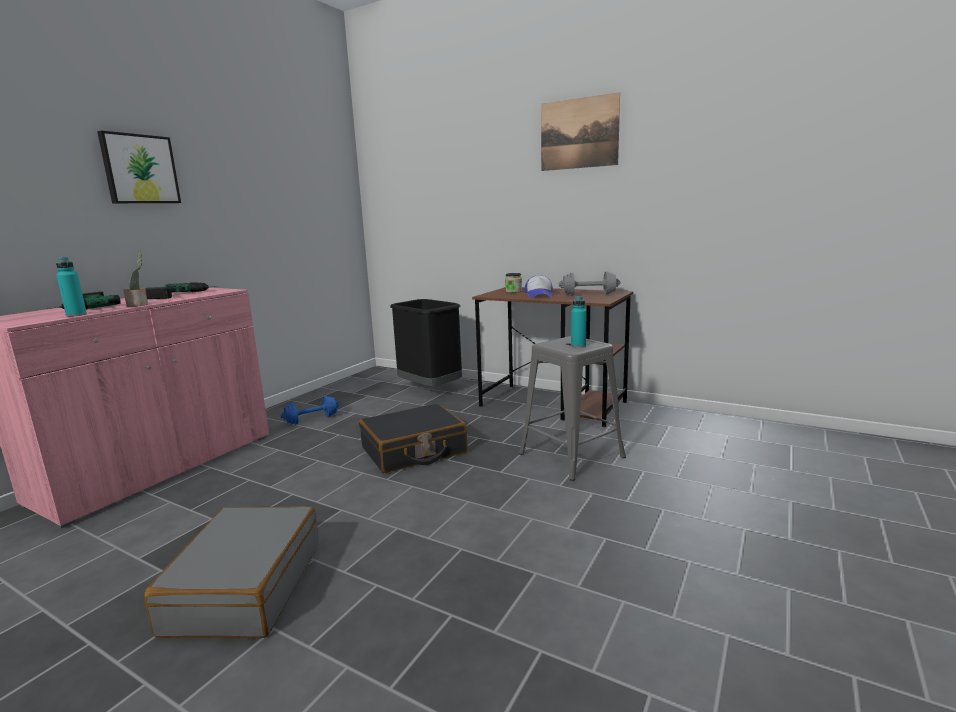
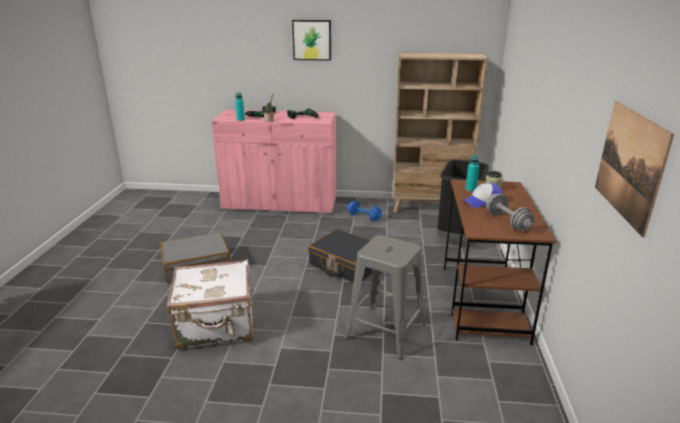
camera: 65 degrees right, 10 degrees up
picture [541,92,620,171] -> picture moved to [595,101,674,237]
turquoise bottle [571,296,587,348] -> turquoise bottle moved to [466,155,479,192]
none -> white suitcase [167,260,253,349]
none -> beige bookcase [393,52,488,213]

